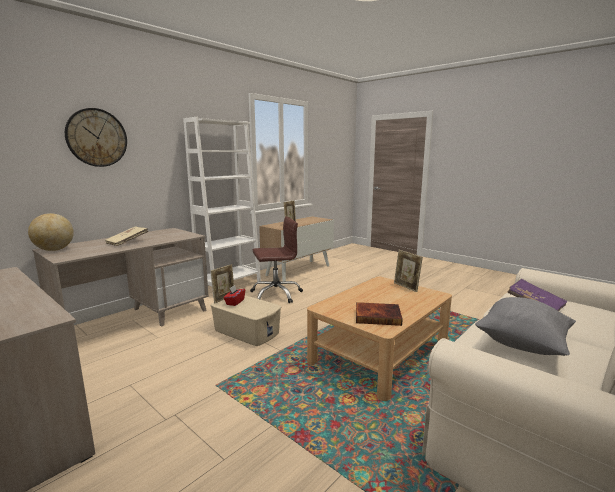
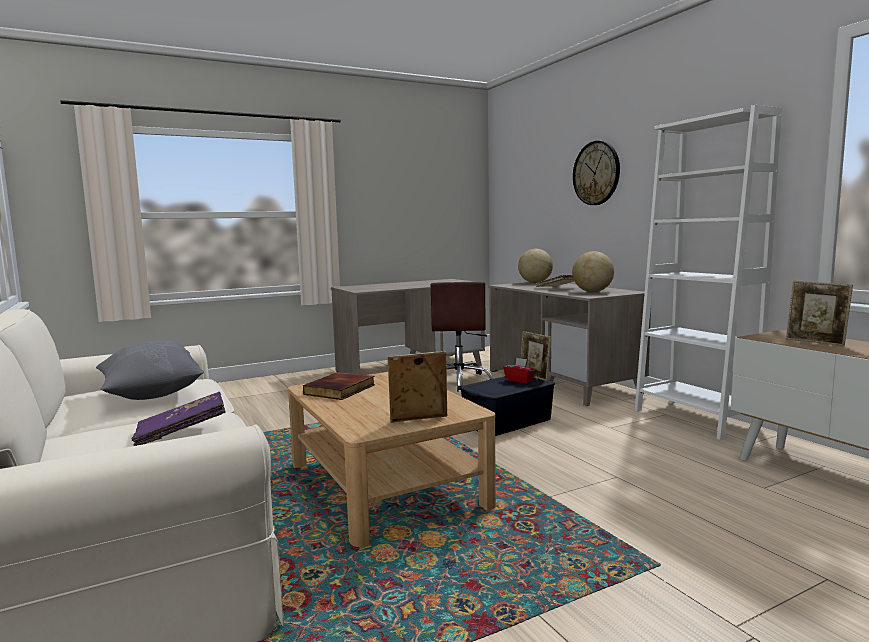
camera: 110 degrees right, 5 degrees down
beige storage box [210,295,281,346] -> blue storage box [460,376,555,436]
brown office chair [250,217,303,303] -> brown office chair moved to [431,282,493,392]
none -> globe [572,251,614,292]

